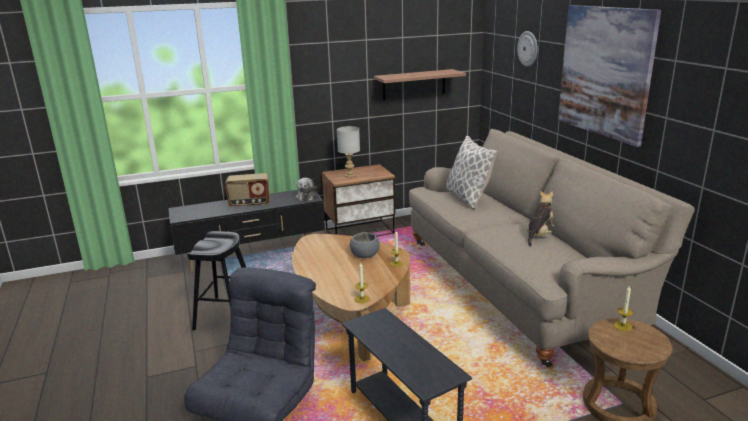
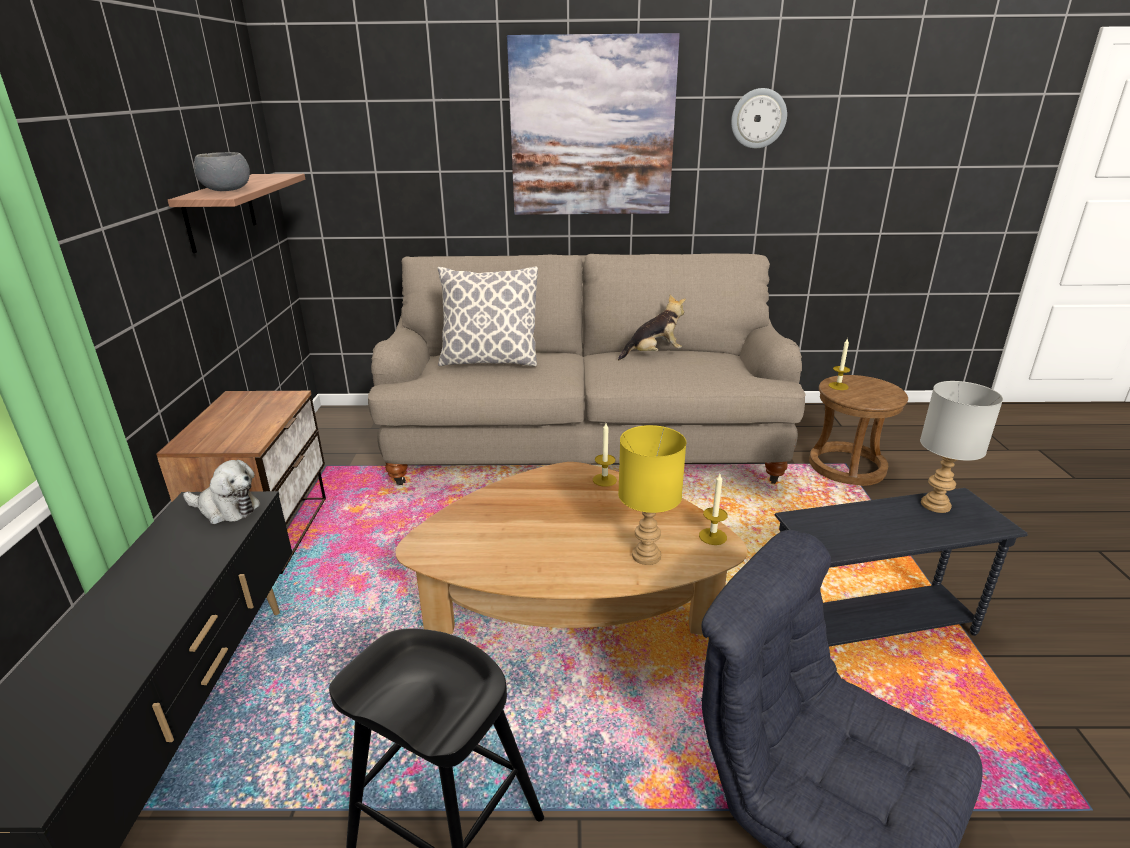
camera: 70 degrees left, 5 degrees up
radio [225,173,270,208] -> none
grey table lamp [337,126,360,178] -> grey table lamp moved to [920,381,1003,513]
grey bowl [350,232,380,258] -> grey bowl moved to [194,152,250,191]
wall clock [517,31,538,67] -> wall clock moved to [731,88,787,149]
plush toy [526,191,554,247] -> plush toy turned 105 degrees clockwise [618,295,686,360]
none -> yellow table lamp [618,425,686,565]

